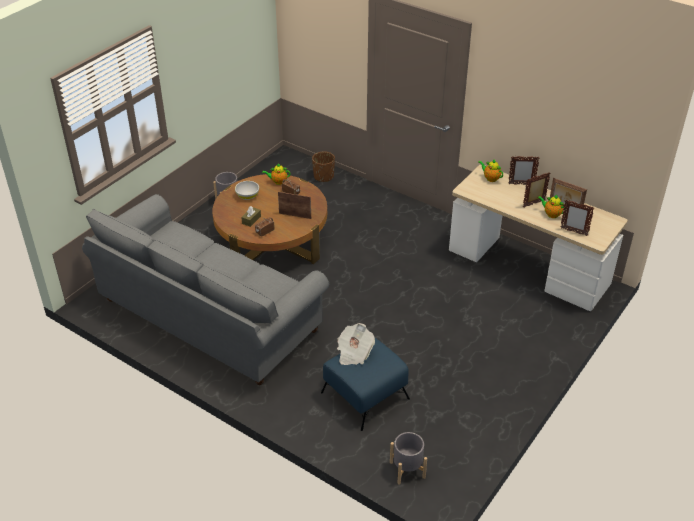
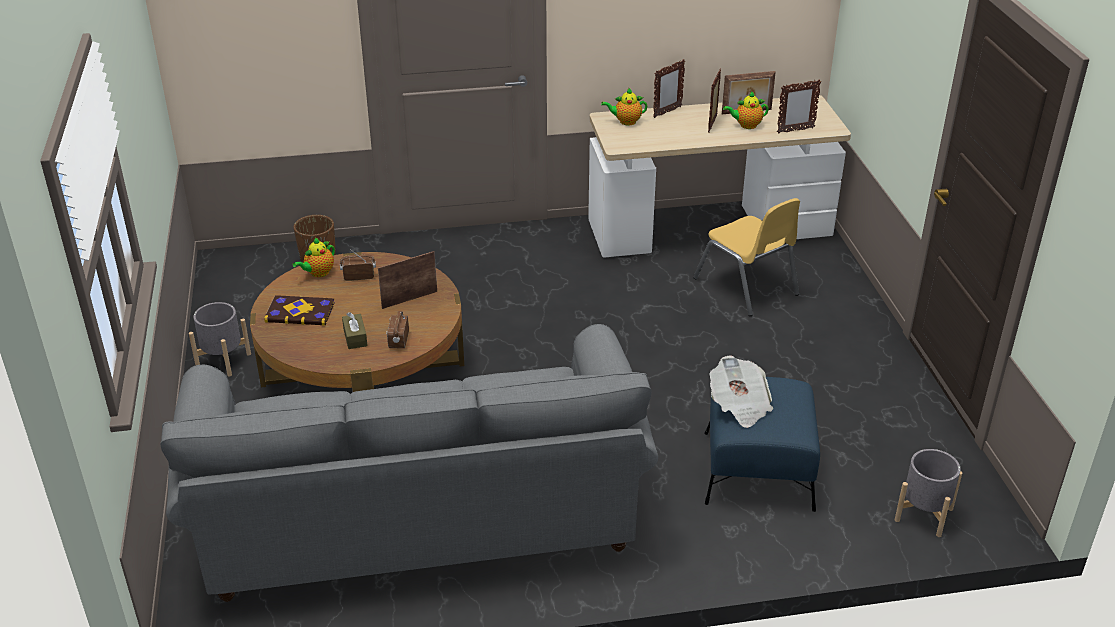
camera: 45 degrees left, 5 degrees down
white bowl [235,181,259,200] -> book [264,295,335,326]
none -> yellow chair [693,198,800,316]

